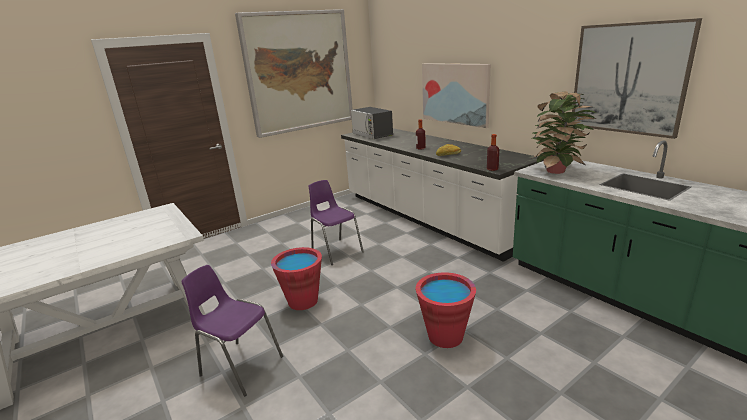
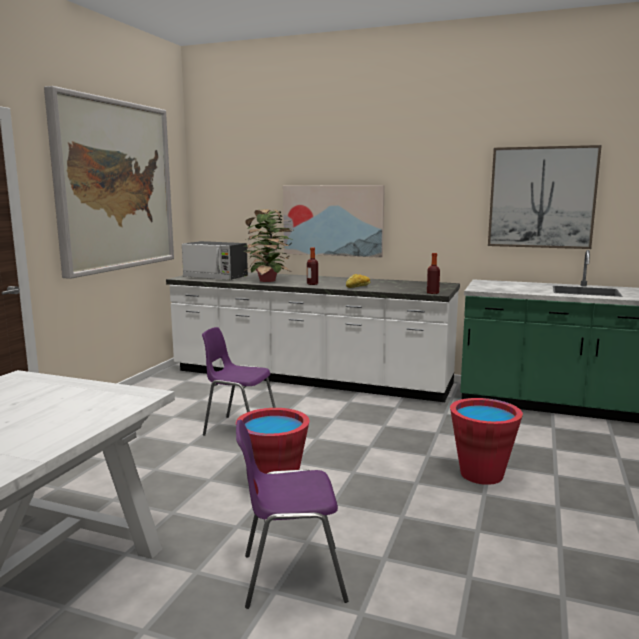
camera: 35 degrees left, 10 degrees down
potted plant [532,91,596,174] -> potted plant moved to [245,209,293,282]

